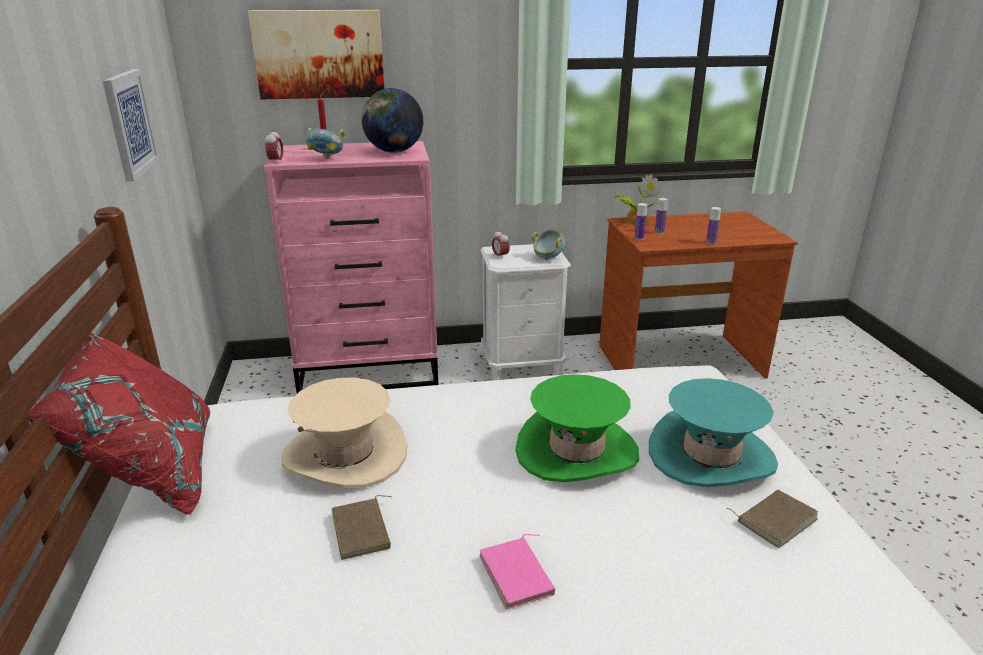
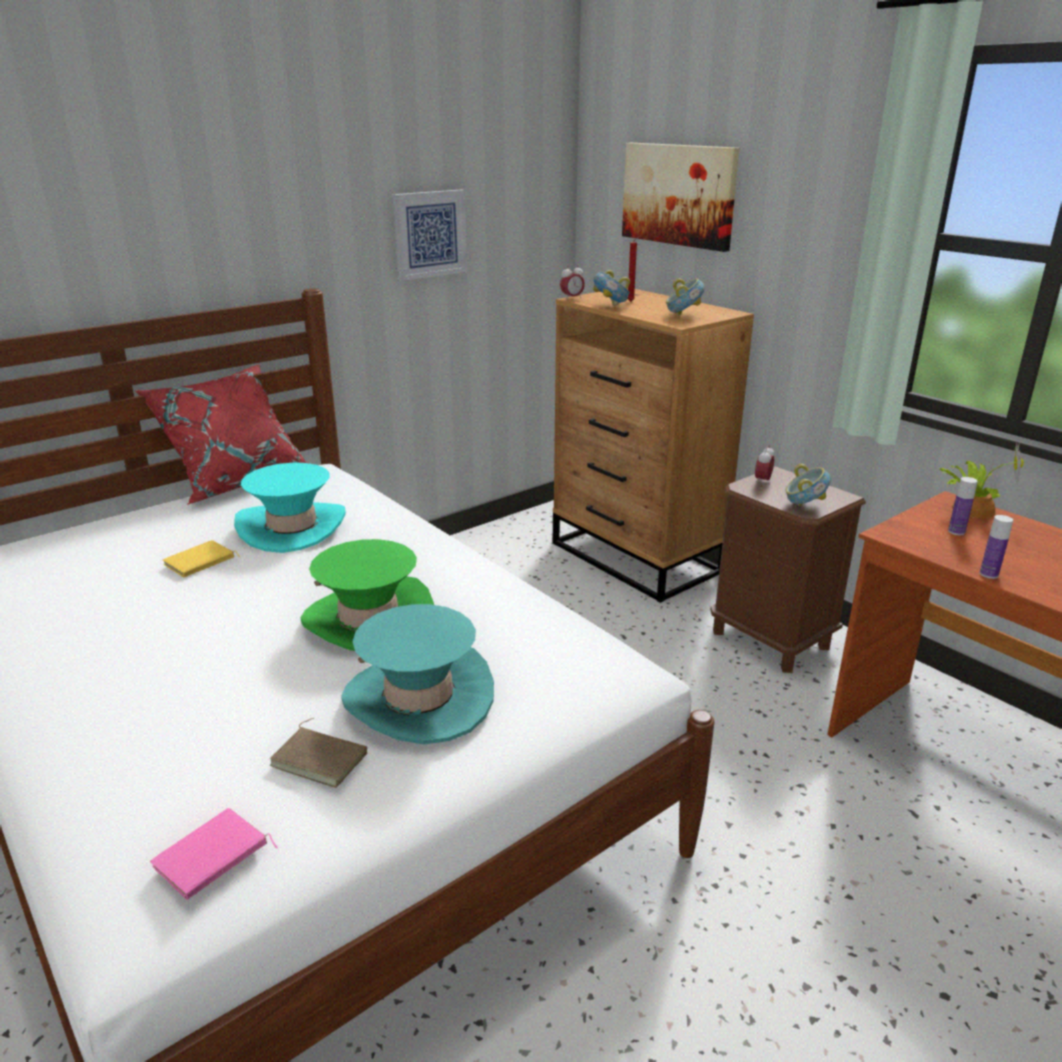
camera: 60 degrees right, 0 degrees up
pink dresser [264,141,439,393] -> brown dresser [553,288,754,603]
beige hat [281,378,408,488] -> turquoise hat [234,463,346,553]
brown book [331,495,392,560] -> yellow book [163,540,240,578]
globe [361,88,423,153] -> bowl [666,278,705,316]
white nightstand [480,244,571,381] -> brown nightstand [710,466,866,673]
pink book [480,534,556,609] -> pink book moved to [150,808,278,900]
bottle [634,203,647,240] -> none

